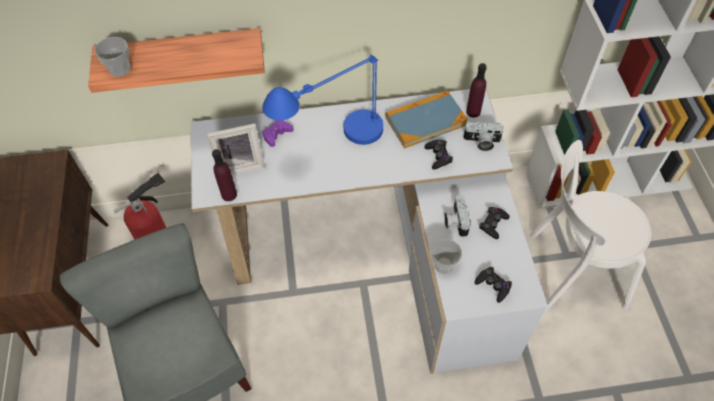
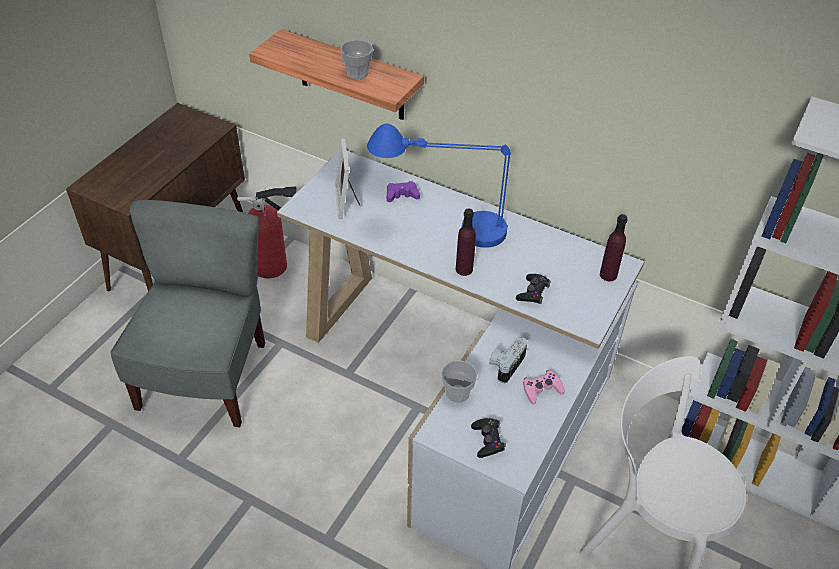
camera: 35 degrees right, 10 degrees down
cup [95,37,131,77] -> cup moved to [340,40,373,79]
picture frame [207,123,265,175] -> picture frame turned 60 degrees clockwise [335,138,360,219]
purple bottle [212,149,237,201] -> purple bottle moved to [456,208,476,276]
book [385,91,468,149] -> none
camera [463,122,504,151] -> none
black game controller [479,207,510,239] -> pink game controller [523,370,565,405]

